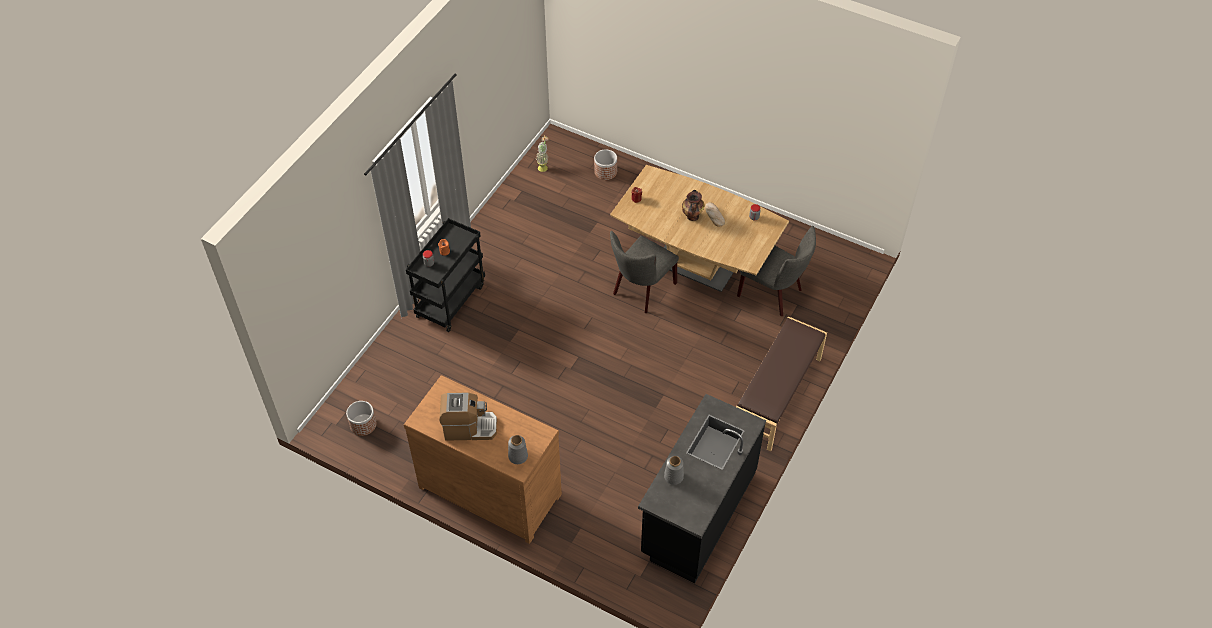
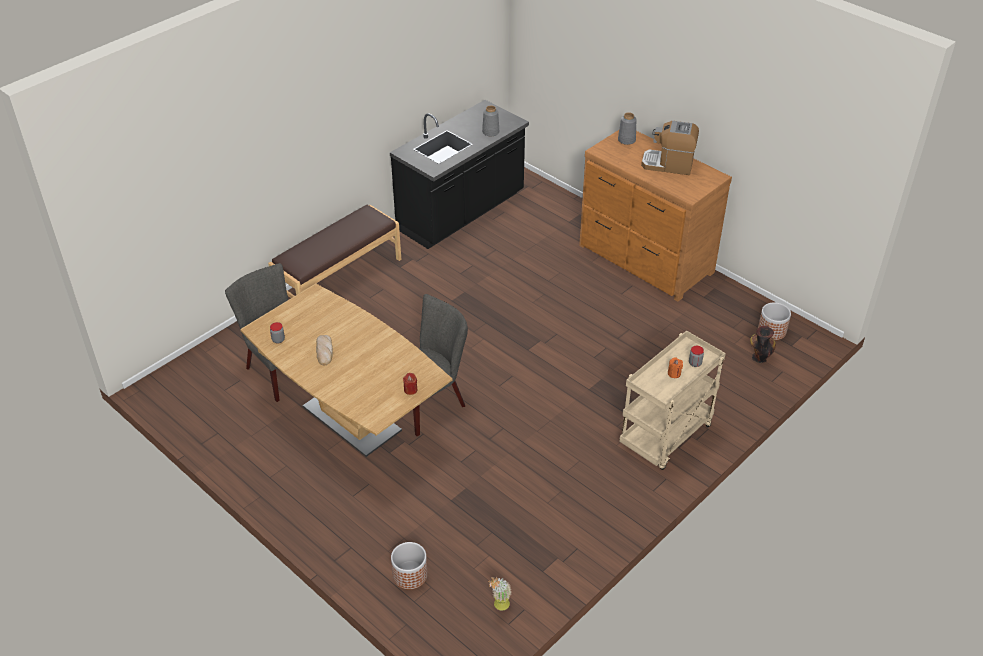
camera: 165 degrees left, 10 degrees down
black cart [406,218,485,332] -> beige cart [619,330,726,470]
vase [682,190,705,221] -> vase moved to [750,325,776,363]

